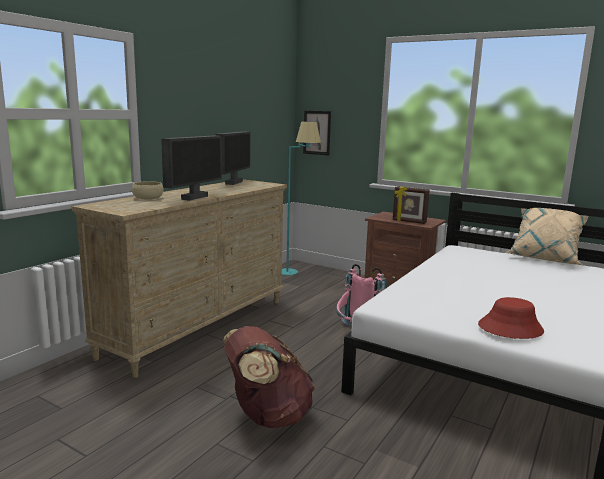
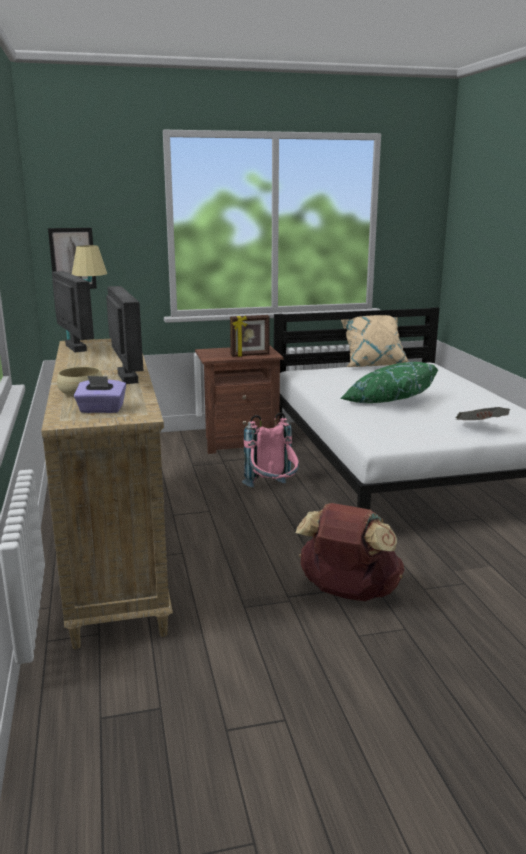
camera: 45 degrees left, 5 degrees up
red hat [478,297,544,339] -> newspaper [456,407,510,420]
none -> purple tissue box [74,376,126,413]
none -> green pillow [340,362,438,403]

